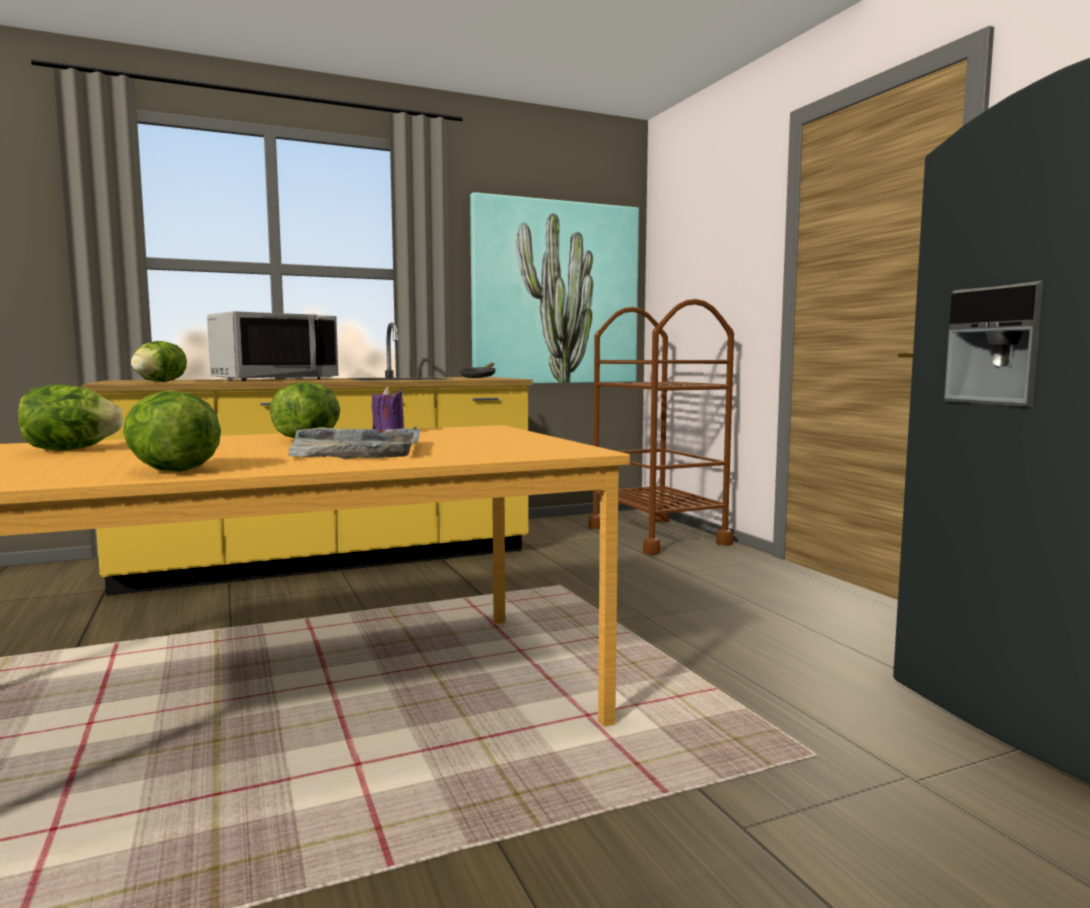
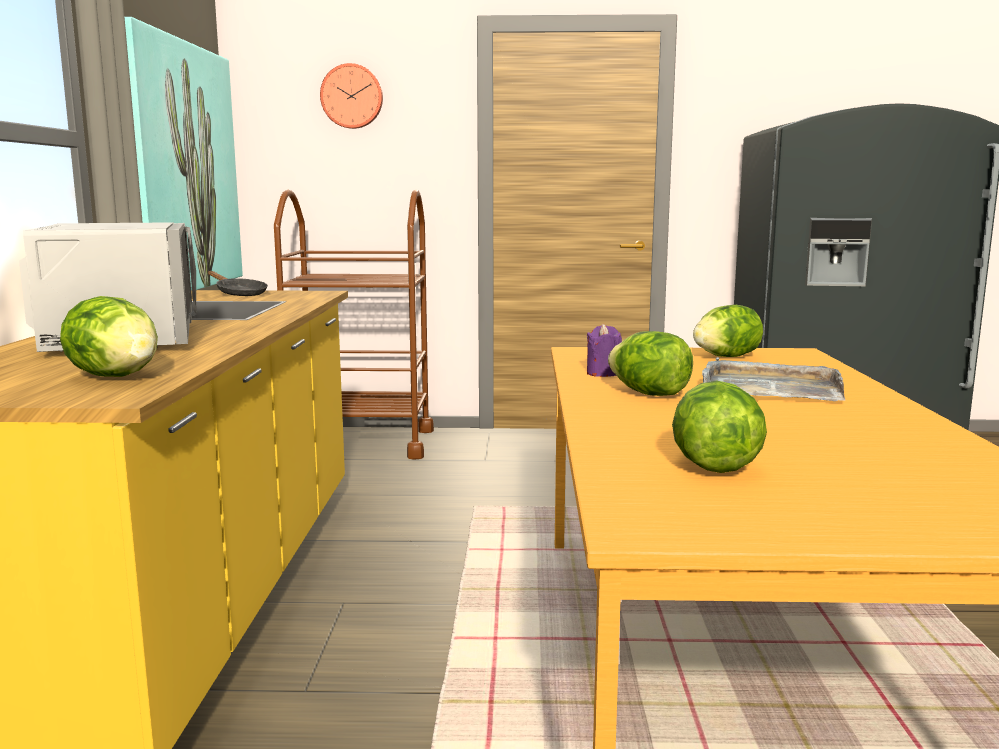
camera: 65 degrees left, 5 degrees up
lettuce [123,390,221,472] -> lettuce moved to [693,305,763,357]
none -> wall clock [320,63,383,129]

